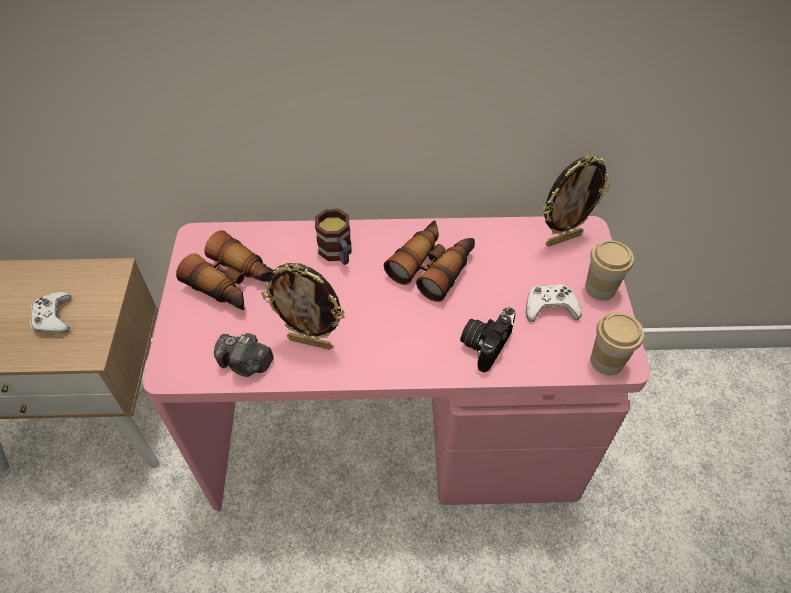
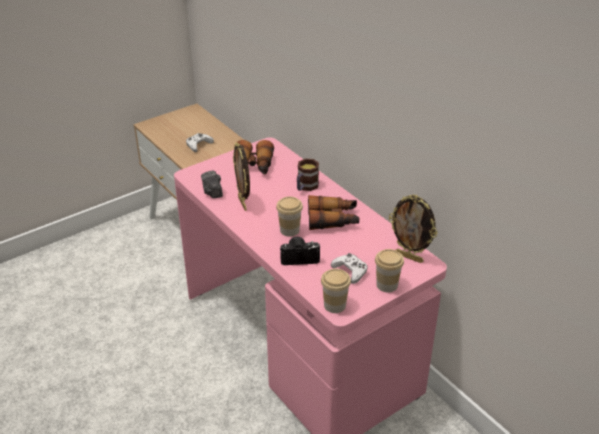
camera: 55 degrees right, 15 degrees down
none -> cup [276,197,303,237]

